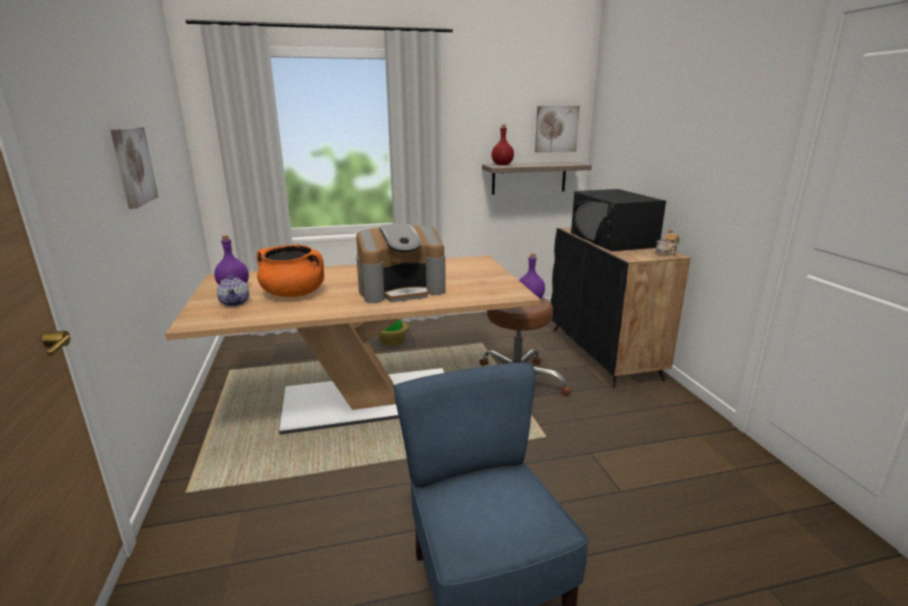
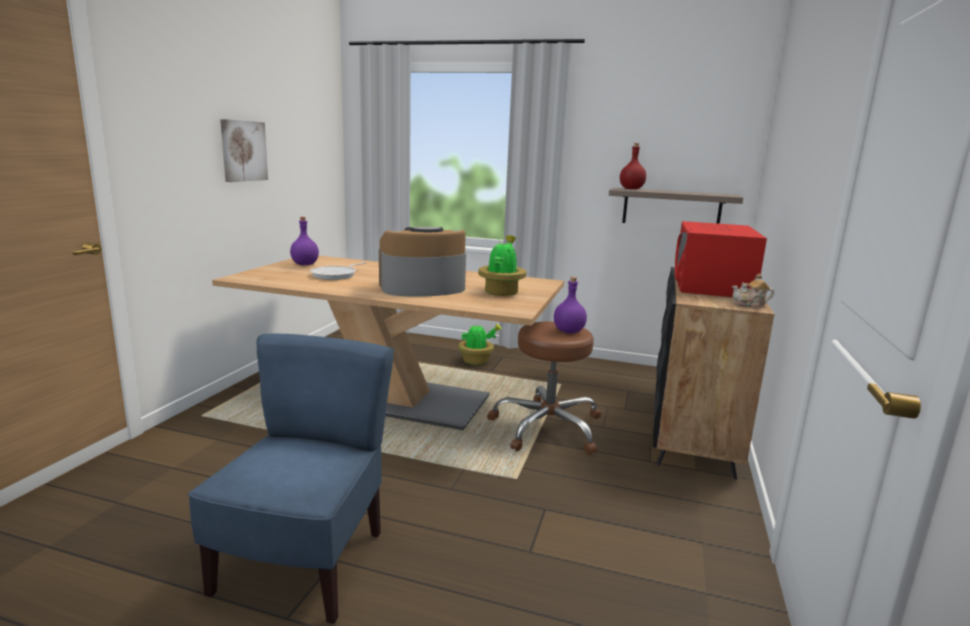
camera: 30 degrees right, 5 degrees down
teapot [216,275,249,307] -> none
orange cooking pot [257,245,324,297] -> frying pan [310,262,367,280]
coffee machine [356,223,446,303] -> coffee machine turned 150 degrees clockwise [379,227,466,297]
picture [535,106,580,152] -> none
black microwave [571,189,666,252] -> red microwave [675,221,767,297]
none -> potted plant [478,235,526,296]

